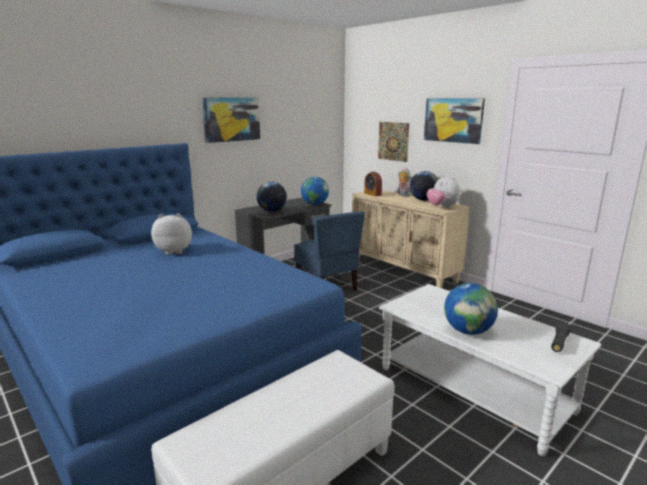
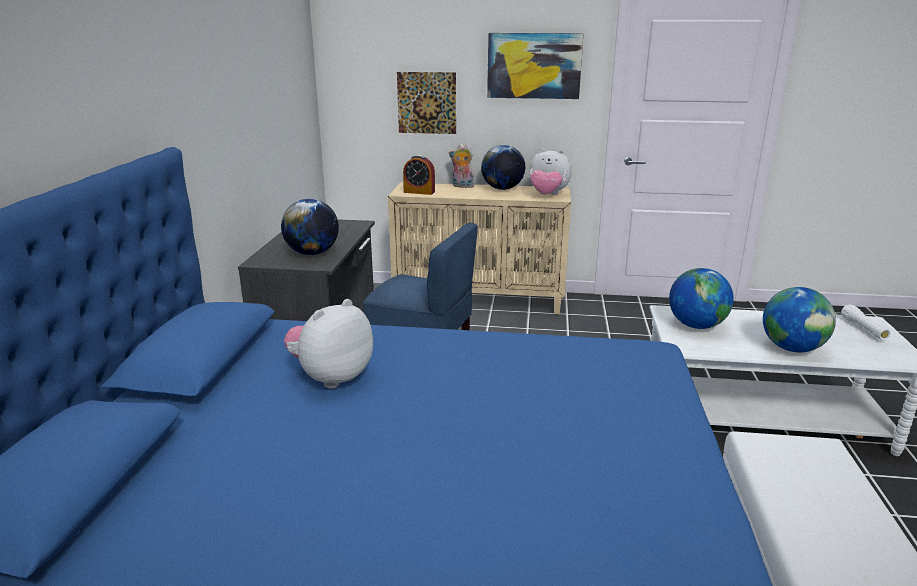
camera: 40 degrees left, 5 degrees up
picture [202,98,260,143] -> none
globe [301,177,329,205] -> globe moved to [669,268,734,329]
black flashlight [551,322,571,352] -> white flashlight [841,305,890,340]

